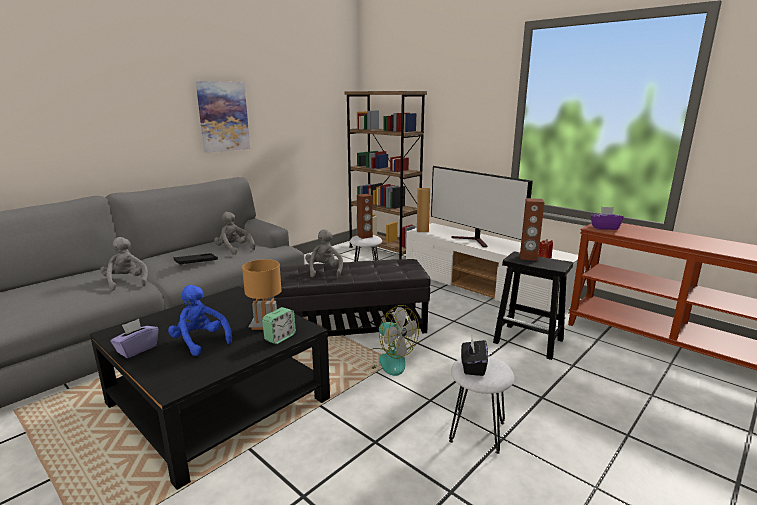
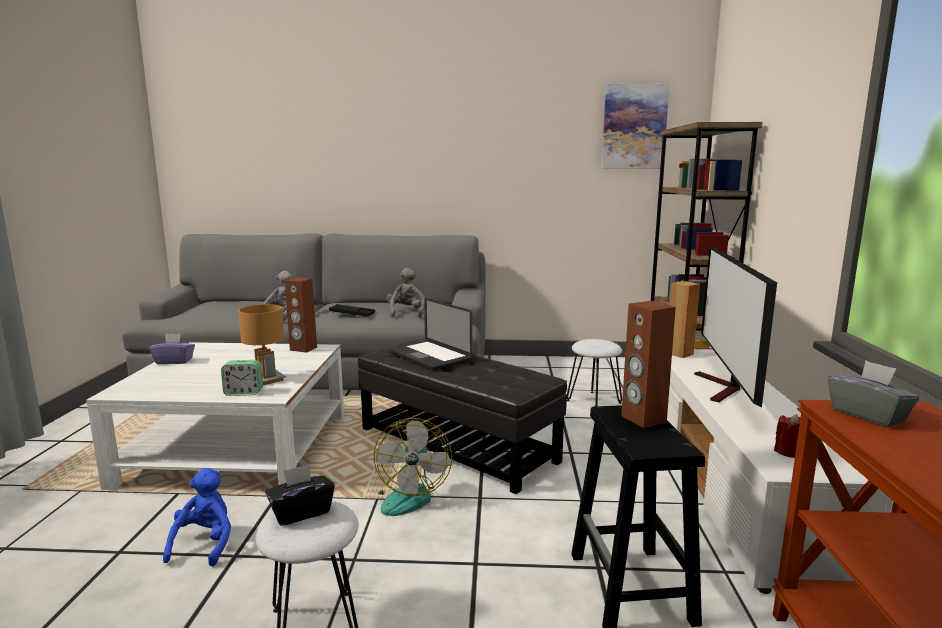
camera: 50 degrees right, 5 degrees down
black coffee table [90,286,330,490] -> white coffee table [86,342,344,490]
blue plush toy [168,285,232,356] -> blue plush toy moved to [163,468,231,566]
picture [196,81,250,153] -> picture moved to [602,84,670,169]
grey plush toy [305,229,343,278] -> laptop [389,298,472,371]
brown speaker [357,194,373,239] -> brown speaker moved to [285,277,317,353]
purple tissue box [591,207,624,230] -> grey tissue box [828,360,919,427]

